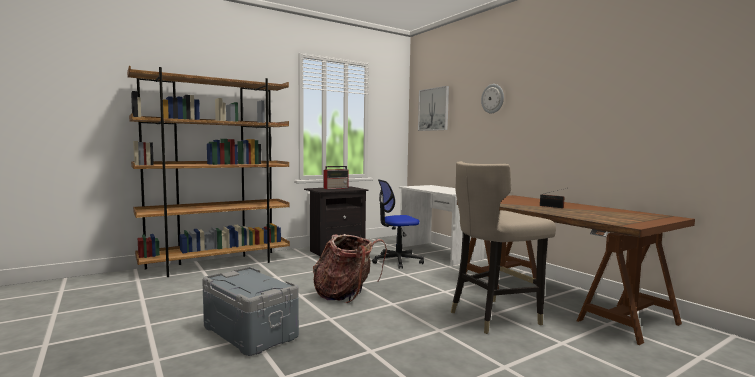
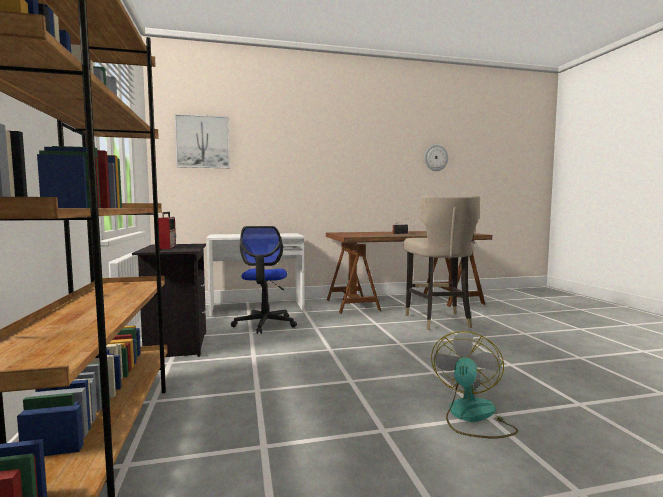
camera: 70 degrees left, 0 degrees up
grey storage box [202,267,299,356] -> fan [431,331,518,439]
backpack [313,234,387,303] -> none
wall clock [481,84,504,113] -> wall clock moved to [424,144,448,171]

